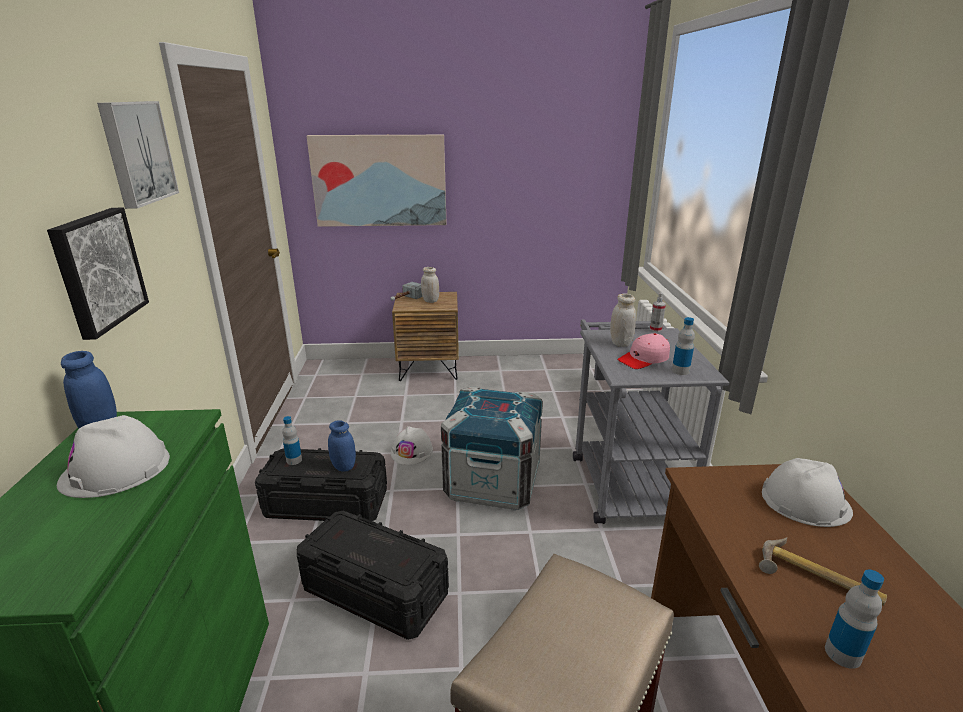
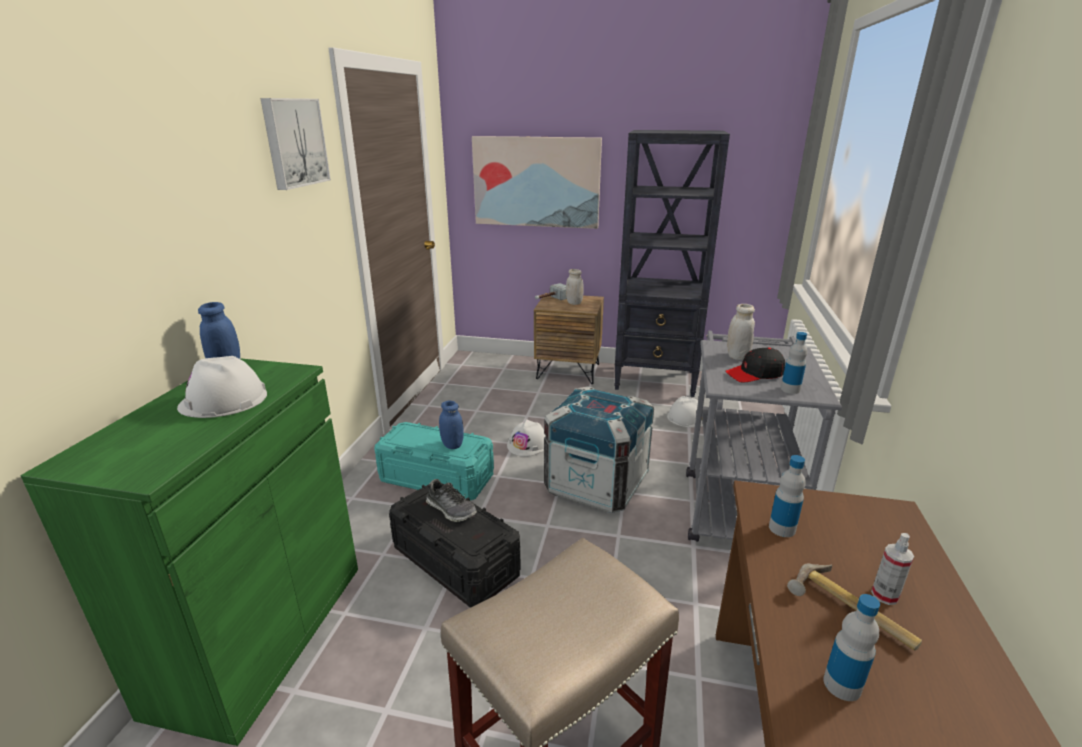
camera: 15 degrees right, 0 degrees up
picture [47,208,149,340] -> none
black storage box [255,448,387,521] -> turquoise storage box [374,422,494,500]
bottle [282,416,302,465] -> bottle moved to [769,455,806,537]
pink cap [617,333,670,369] -> black cap [725,348,785,382]
spray bottle [650,293,666,332] -> spray bottle moved to [871,533,914,605]
white hard hat [762,458,853,527] -> white hard hat moved to [667,396,703,428]
none -> shoe [426,479,477,522]
none -> black bookcase [614,130,730,397]

